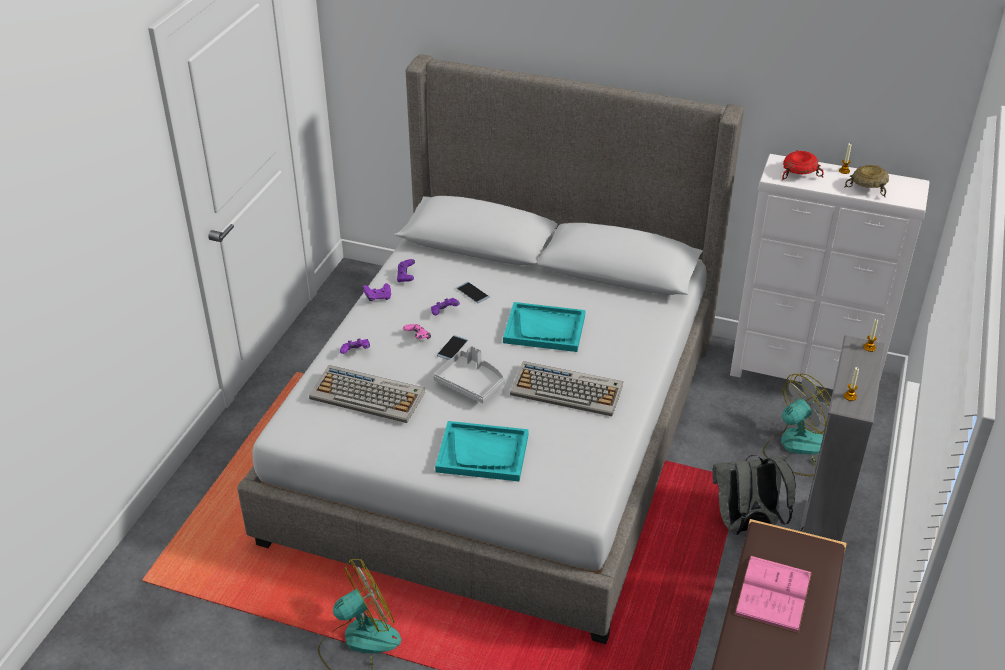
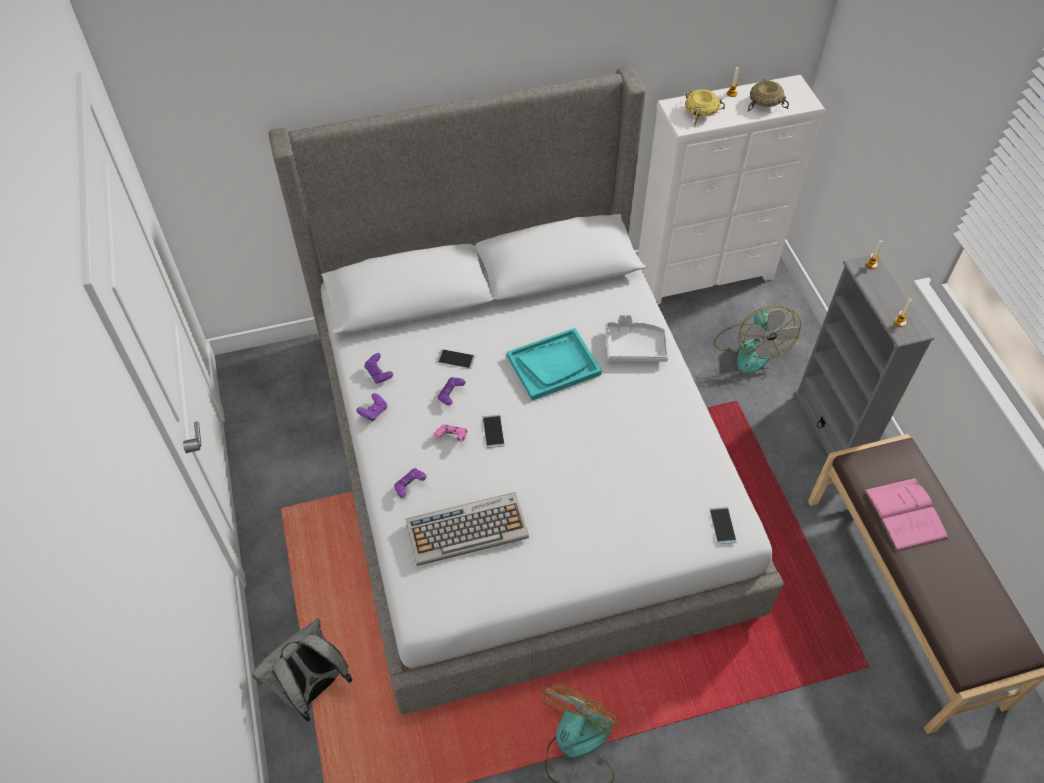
camera: 35 degrees left, 15 degrees up
grey tray [433,346,505,403] -> grey tray moved to [606,314,668,362]
turquoise tray [435,421,529,481] -> none
keyboard [510,361,623,416] -> none
grey backpack [712,455,796,535] -> grey backpack moved to [251,618,352,722]
fan [763,374,831,476] -> fan turned 150 degrees clockwise [714,305,801,373]
red bowl [782,150,824,181] -> yellow bowl [685,89,725,127]
none -> phone [710,507,737,544]

